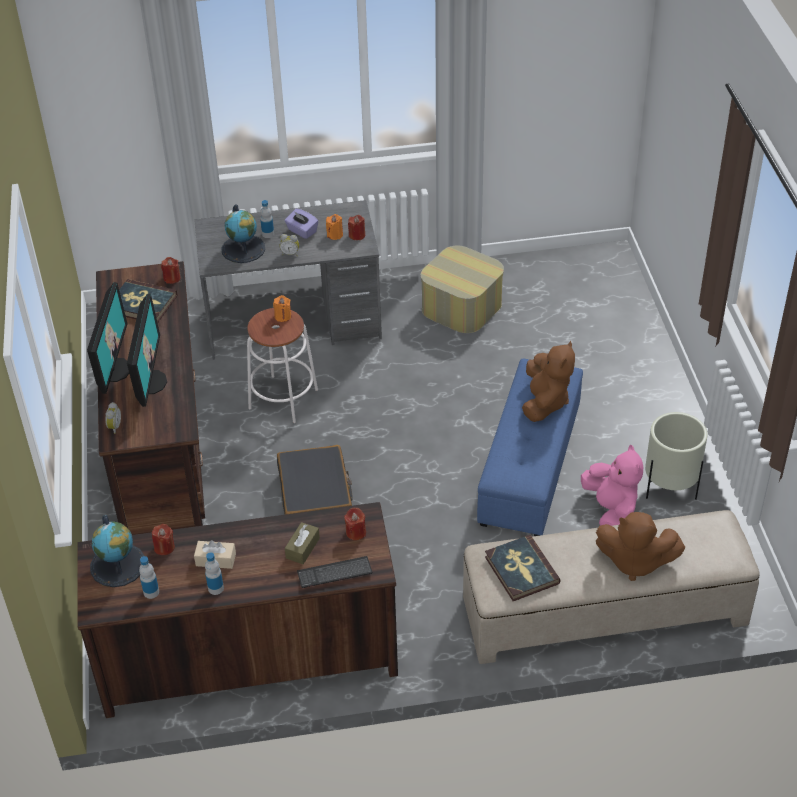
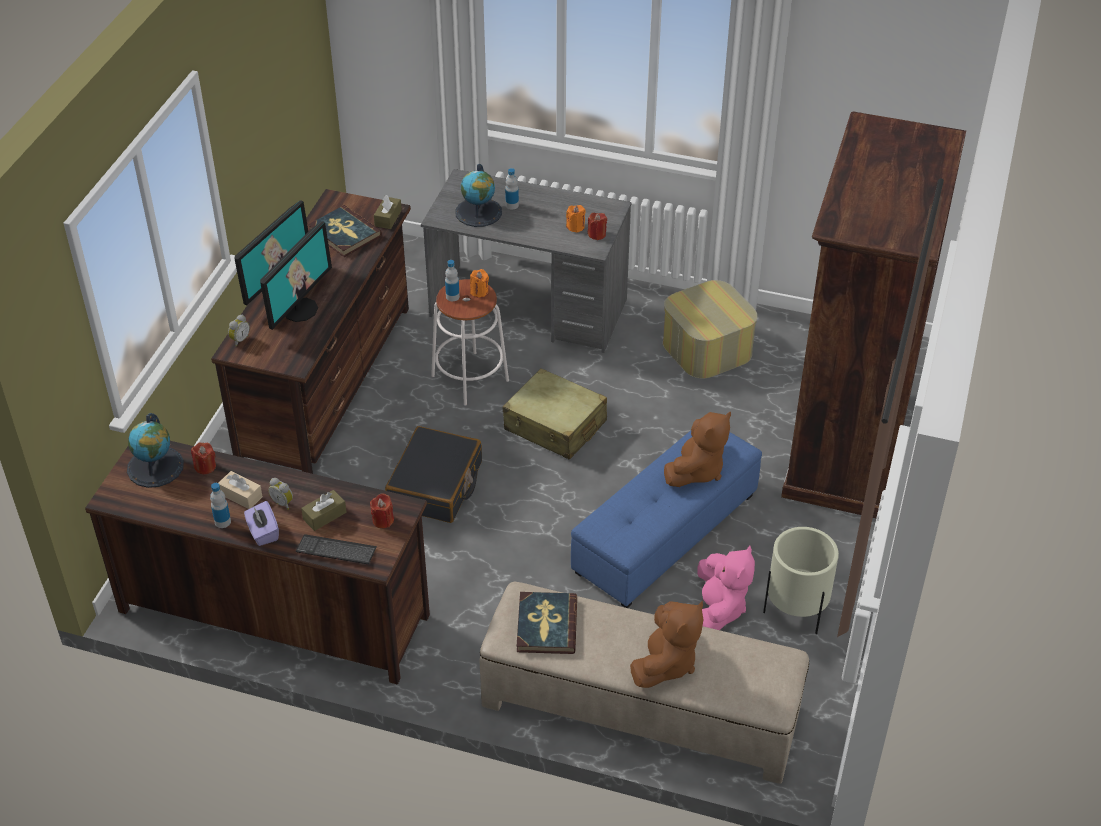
camera: 25 degrees right, 0 degrees up
bottle [139,556,159,599] -> bottle moved to [445,260,460,301]
red candle [161,257,180,284] -> brown tissue box [374,195,402,229]
alarm clock [280,234,299,257] -> alarm clock moved to [268,478,293,510]
purple tissue box [285,209,319,239] -> purple tissue box moved to [244,501,279,546]
brown plush toy [596,512,685,581] -> brown plush toy turned 105 degrees counterclockwise [630,601,704,688]
none -> beige suitcase [503,368,607,460]
none -> brown wardrobe [781,112,966,518]

